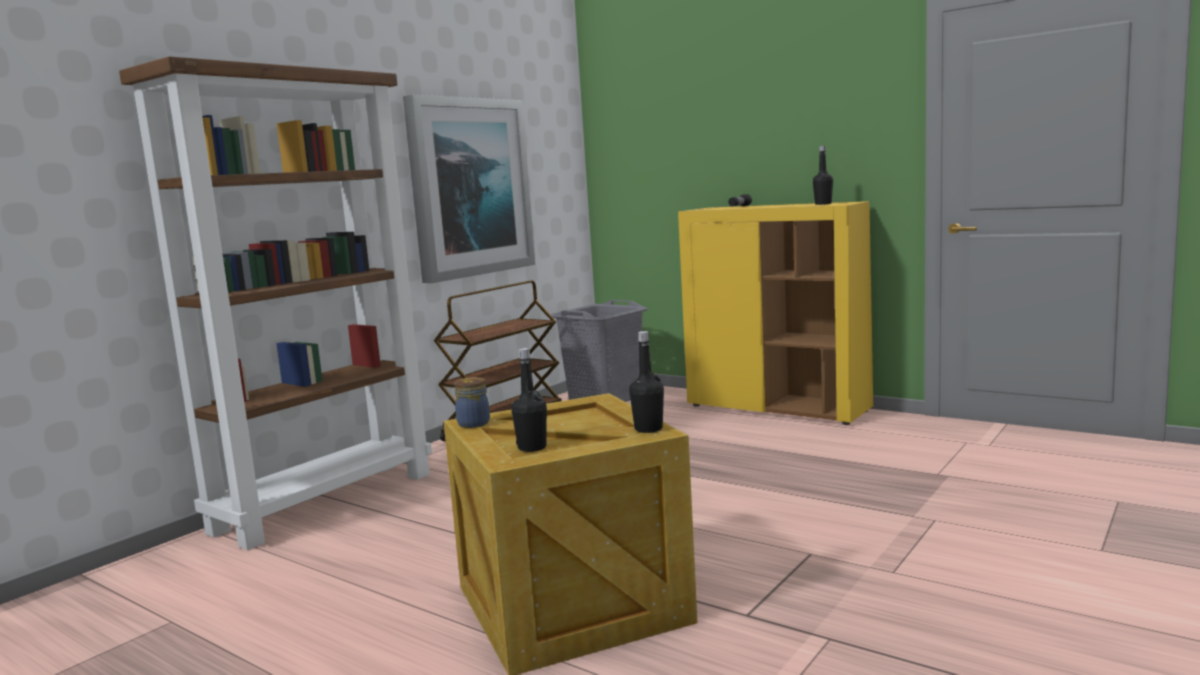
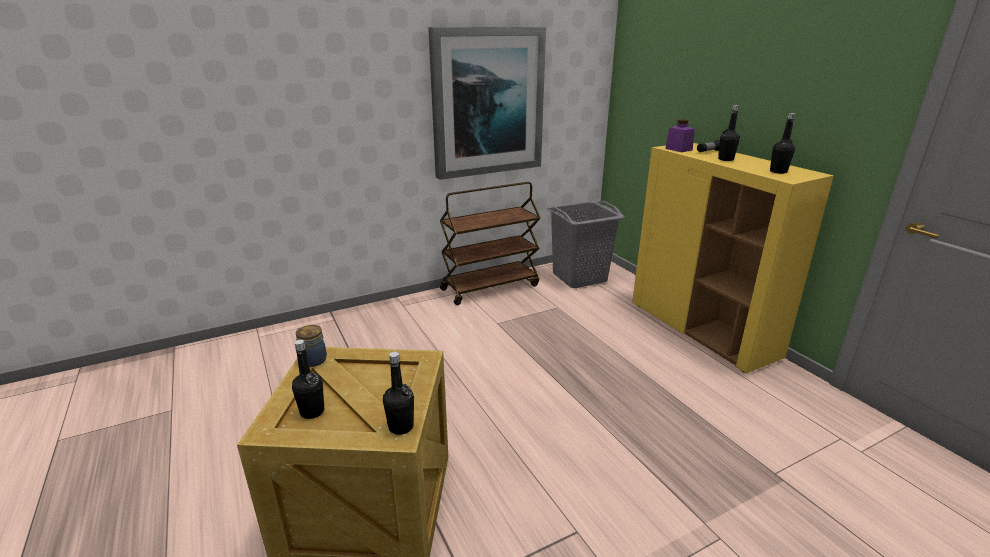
camera: 25 degrees right, 15 degrees up
brown bookcase [119,56,432,550] -> none
none -> purple jar [665,119,695,152]
none -> black bottle [718,105,740,161]

